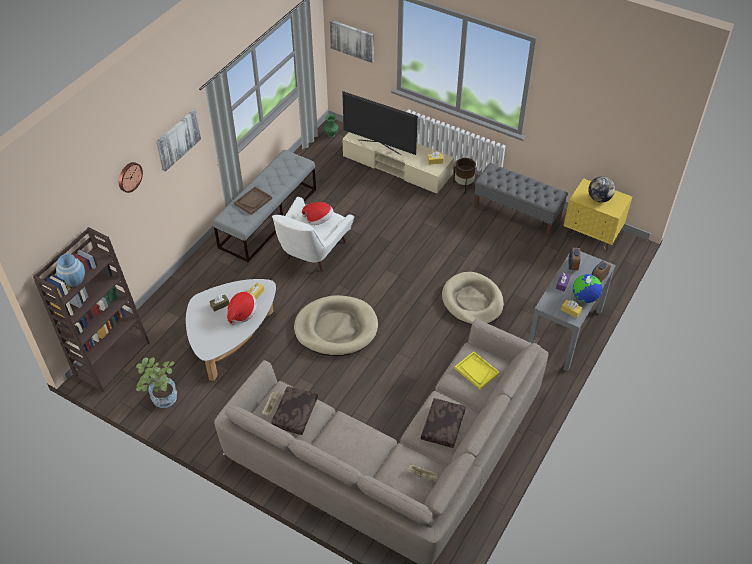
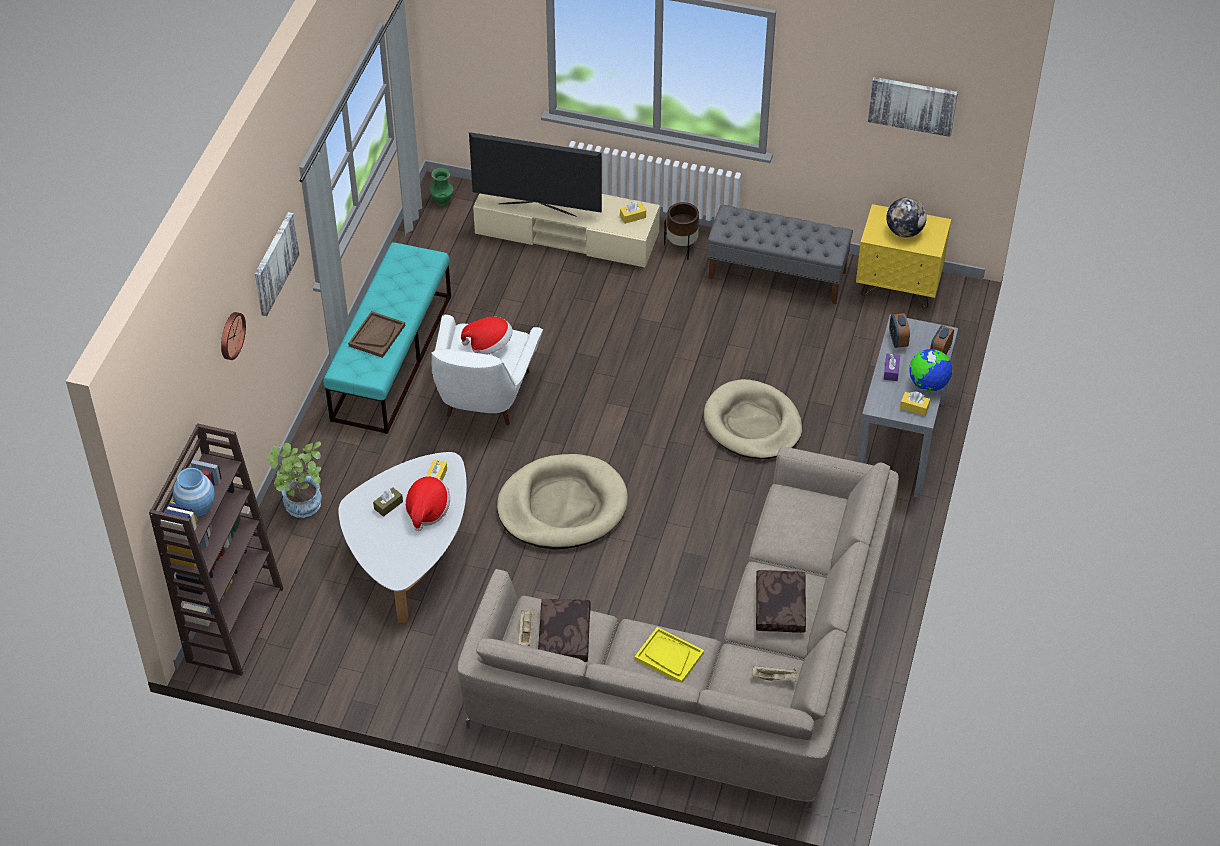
camera: 15 degrees left, 0 degrees up
potted plant [136,357,177,408] -> potted plant moved to [266,441,322,518]
grey bench [213,150,316,262] -> turquoise bench [323,242,451,434]
picture [329,20,374,63] -> picture moved to [868,77,958,137]
yellow tray [454,351,500,390] -> yellow tray moved to [635,627,704,683]

